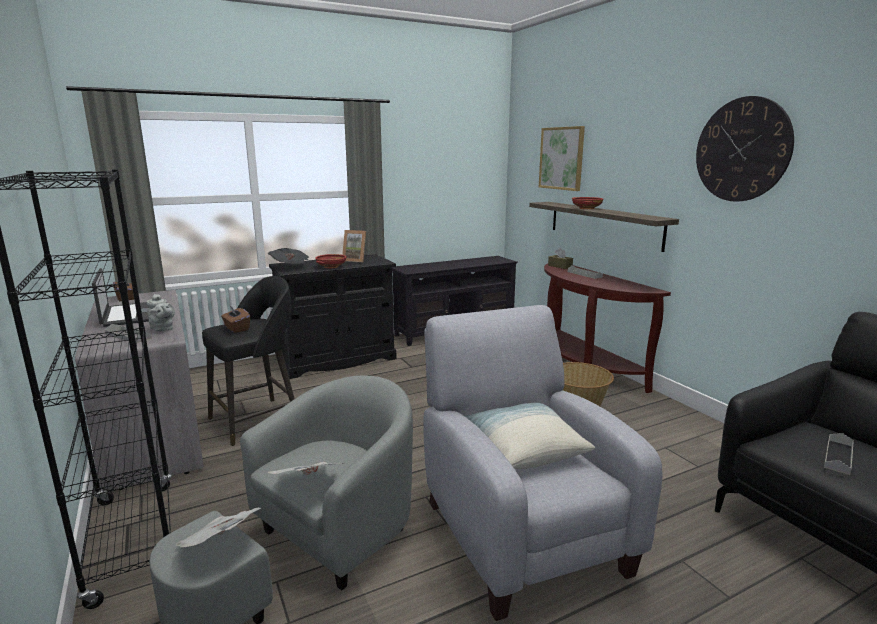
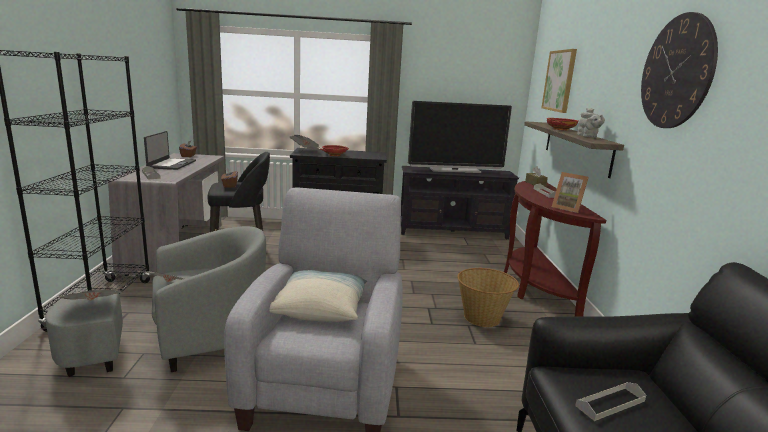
camera: 25 degrees right, 0 degrees up
grey teapot [147,294,175,332] -> grey teapot moved to [577,108,605,138]
picture frame [342,230,366,263] -> picture frame moved to [552,172,589,213]
none -> television [408,101,512,173]

